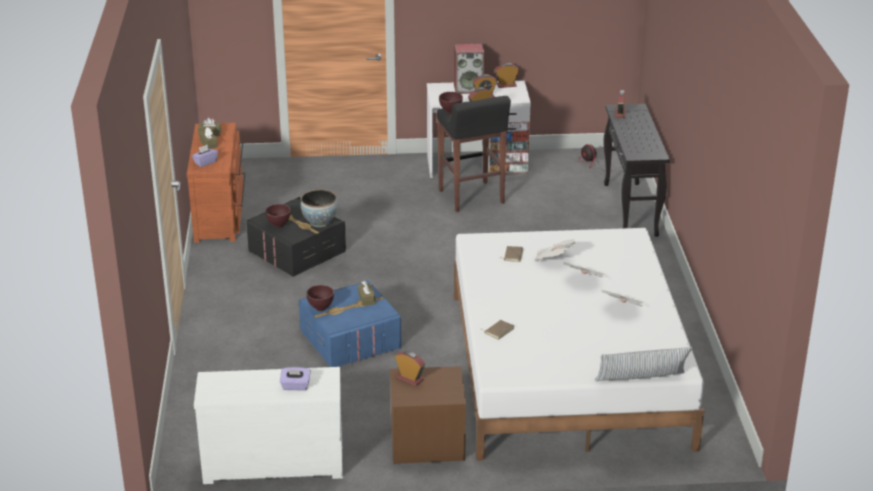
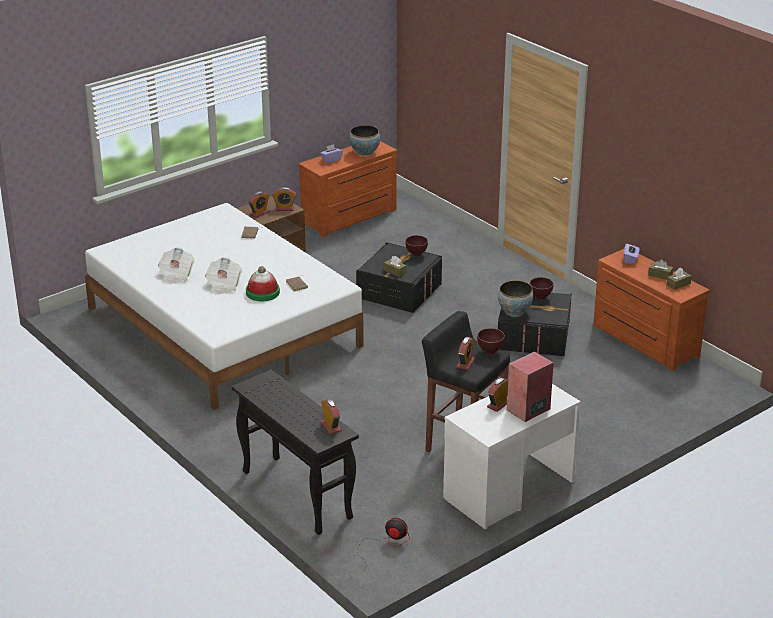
camera: 145 degrees right, 0 degrees up
white dresser [194,367,343,484] -> brown dresser [299,141,397,237]
blue storage box [299,280,401,367] -> black storage box [356,242,442,313]
alarm clock [495,63,519,88] -> alarm clock moved to [248,192,269,218]
newspaper [535,239,575,260] -> hat [246,266,280,301]
pillow [595,347,692,381] -> none
none -> bowl [349,125,380,156]

